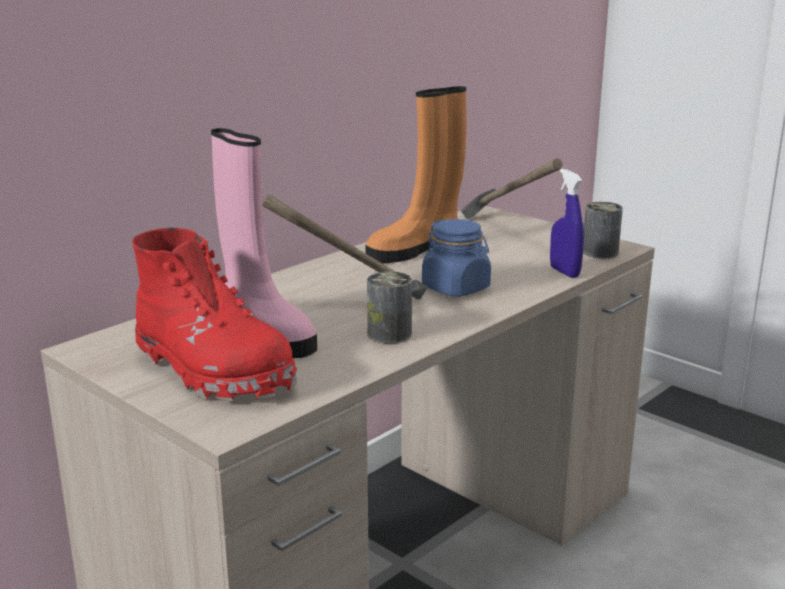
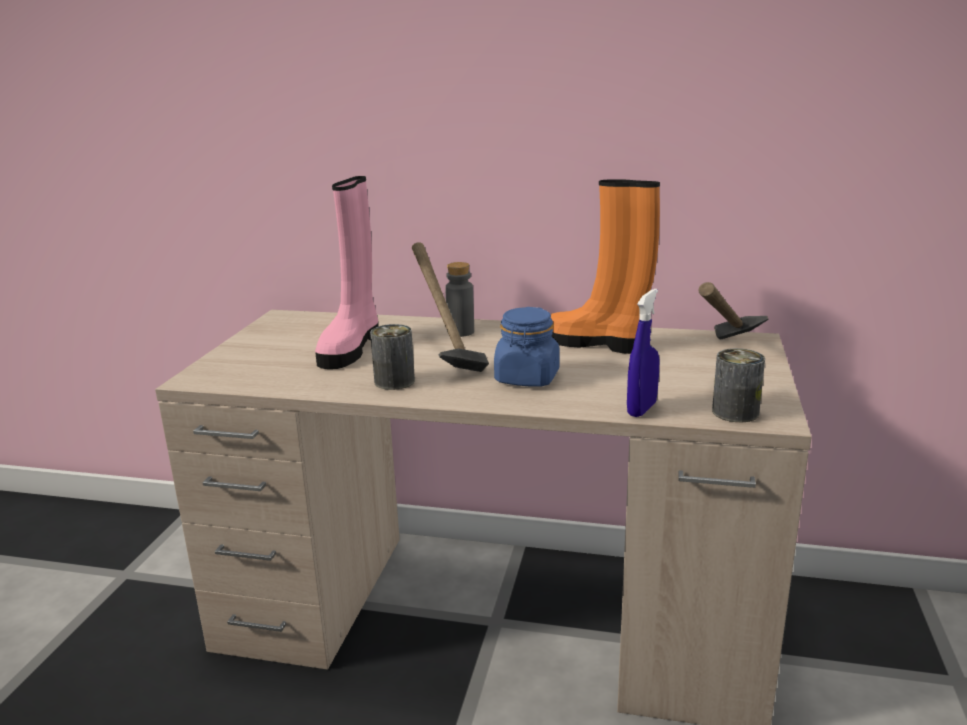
camera: 60 degrees right, 0 degrees up
red boot [132,227,297,401] -> none
none -> grey bottle [445,262,474,337]

